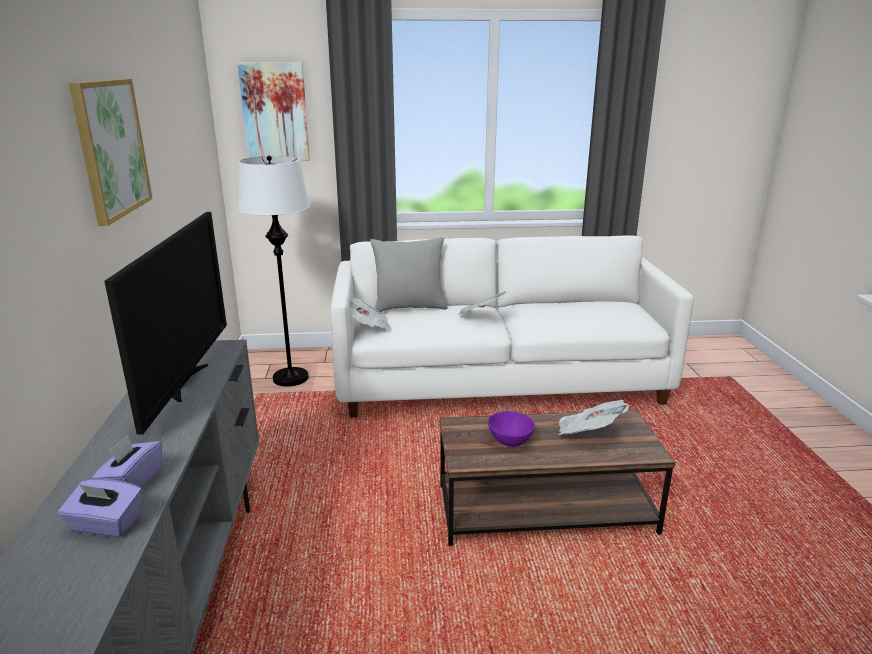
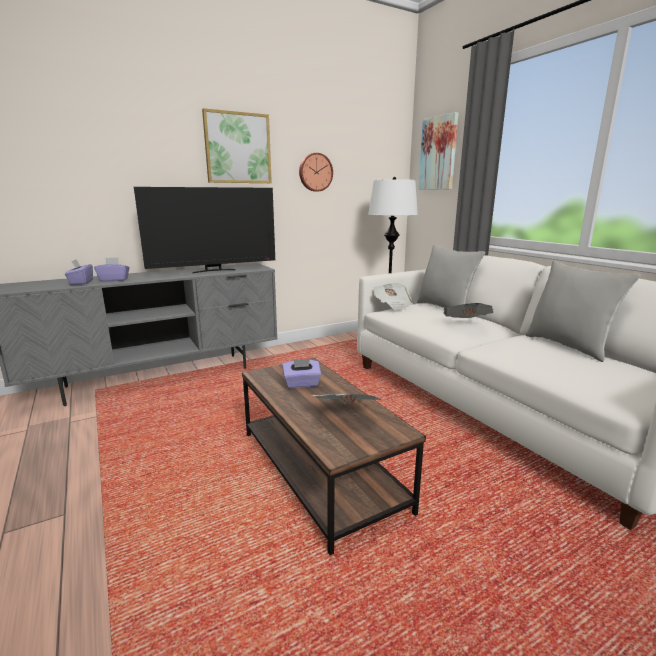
camera: 65 degrees right, 5 degrees down
purple bowl [488,411,535,447] -> purple tissue box [282,359,321,388]
none -> wall clock [299,153,333,192]
none -> grey pillow [526,260,640,362]

